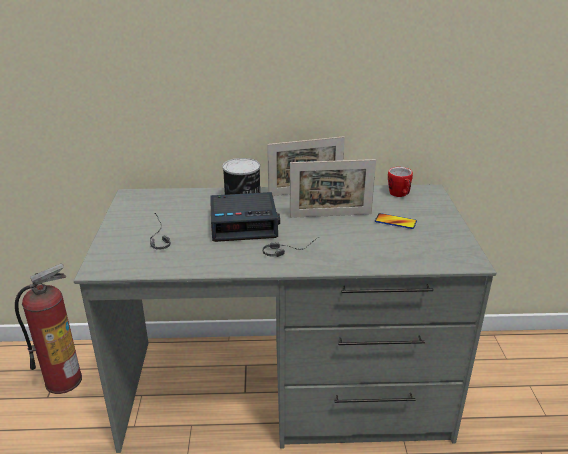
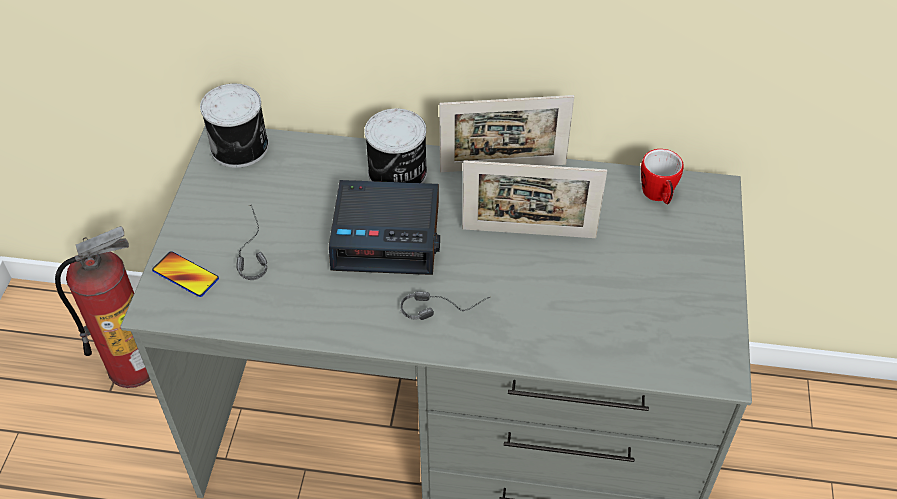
camera: 10 degrees right, 20 degrees up
phone [375,213,417,229] -> phone moved to [152,251,219,297]
none -> can [200,84,269,168]

